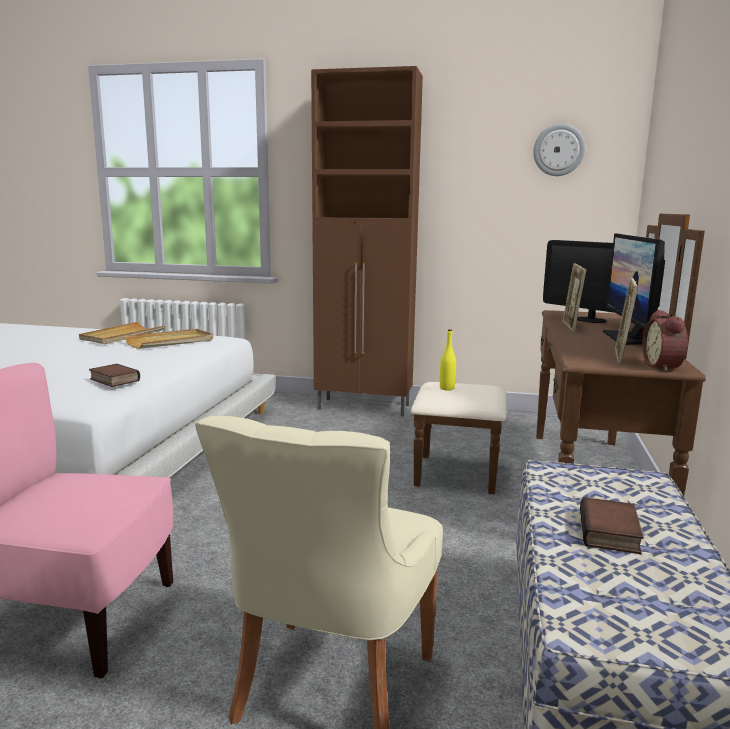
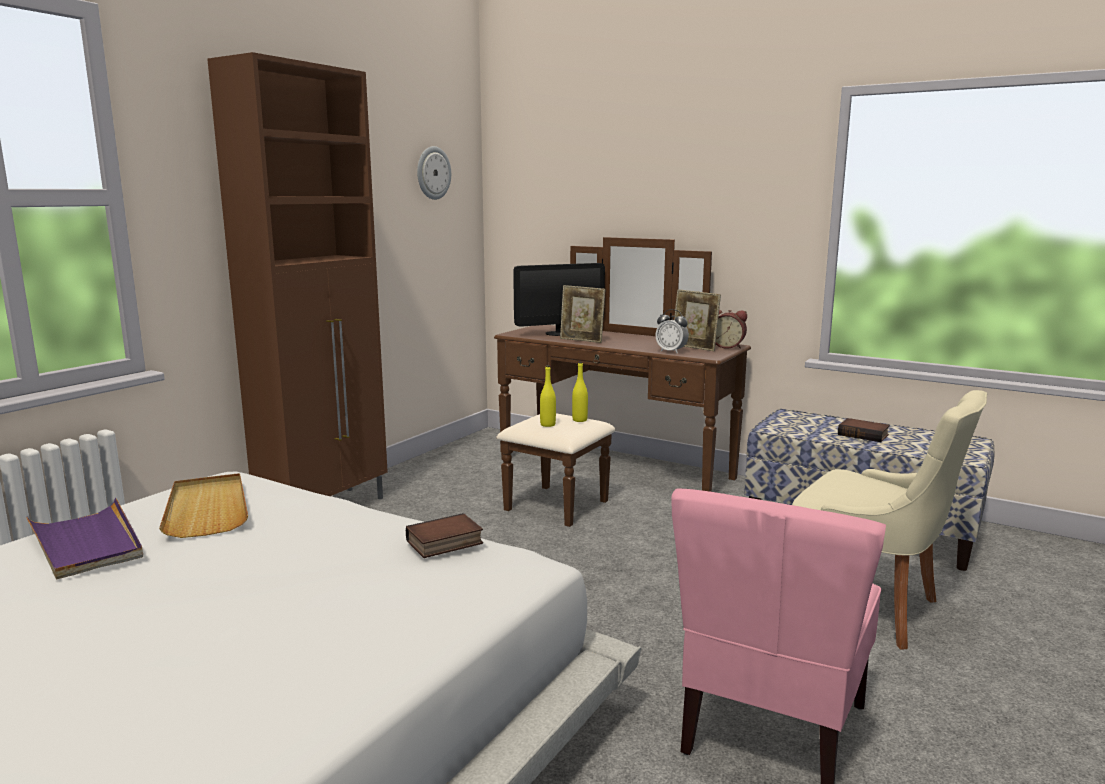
camera: 70 degrees left, 0 degrees up
beige tray [79,322,165,344] -> purple tray [26,498,143,580]
monitor [603,233,665,345] -> none
none -> yellow bottle [572,362,588,422]
none -> alarm clock [656,309,689,353]

